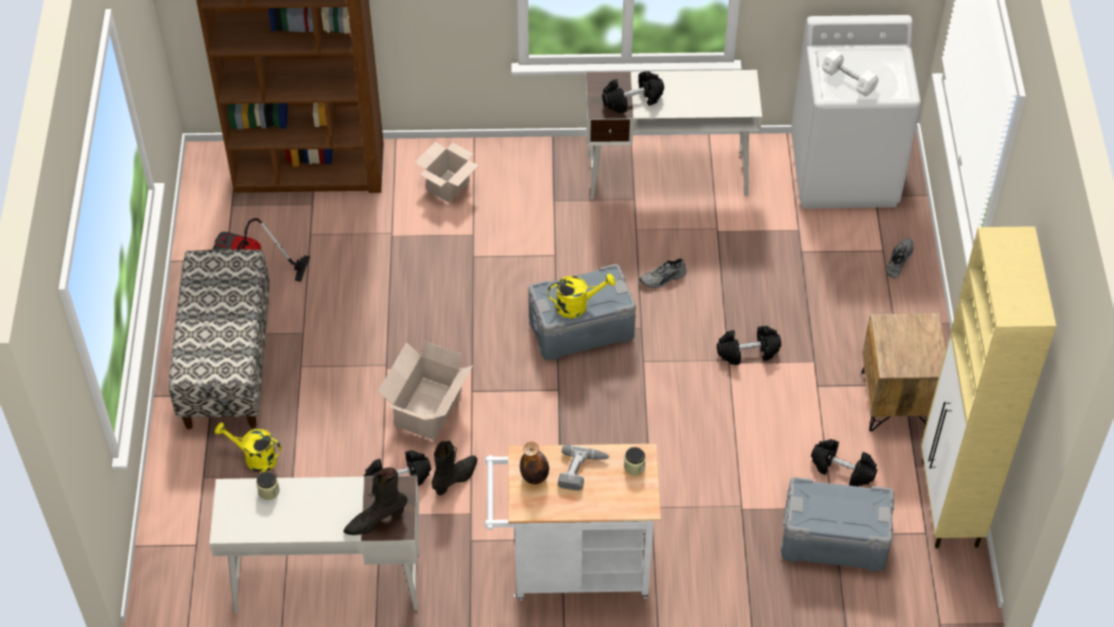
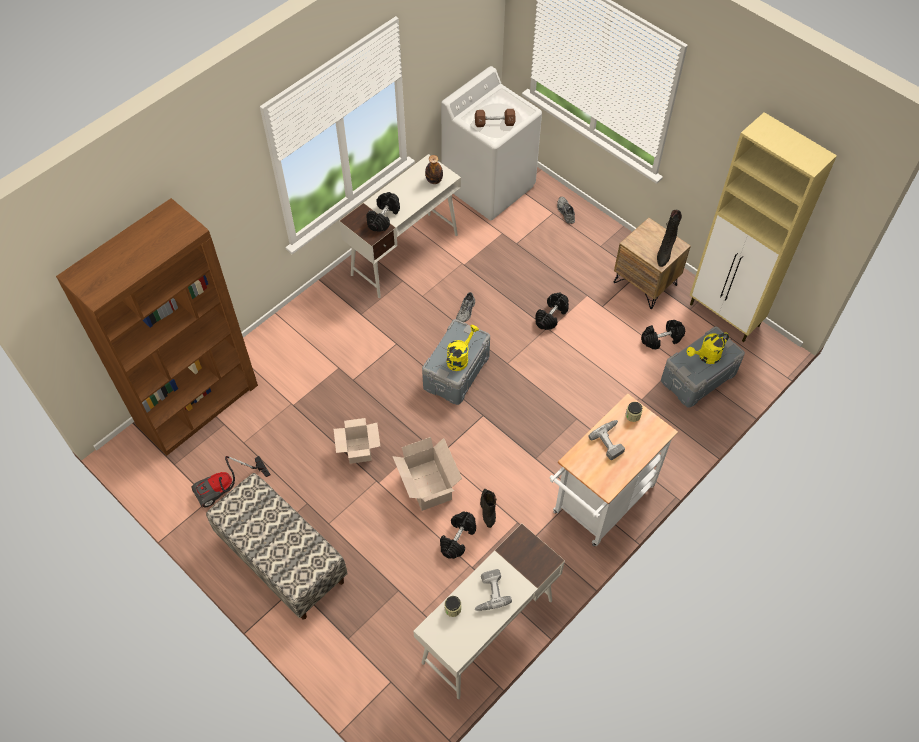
camera: 45 degrees left, 5 degrees up
yellow watering can [215,422,282,472] -> yellow watering can moved to [686,332,729,364]
black boot [343,467,408,535] -> black boot moved to [657,210,682,267]
cardboard box [415,142,479,203] -> cardboard box moved to [334,418,380,464]
bottle [520,442,549,484] -> bottle moved to [425,155,443,184]
white dumbbell [822,50,878,96] -> brown dumbbell [475,109,515,127]
none -> power drill [474,569,512,611]

